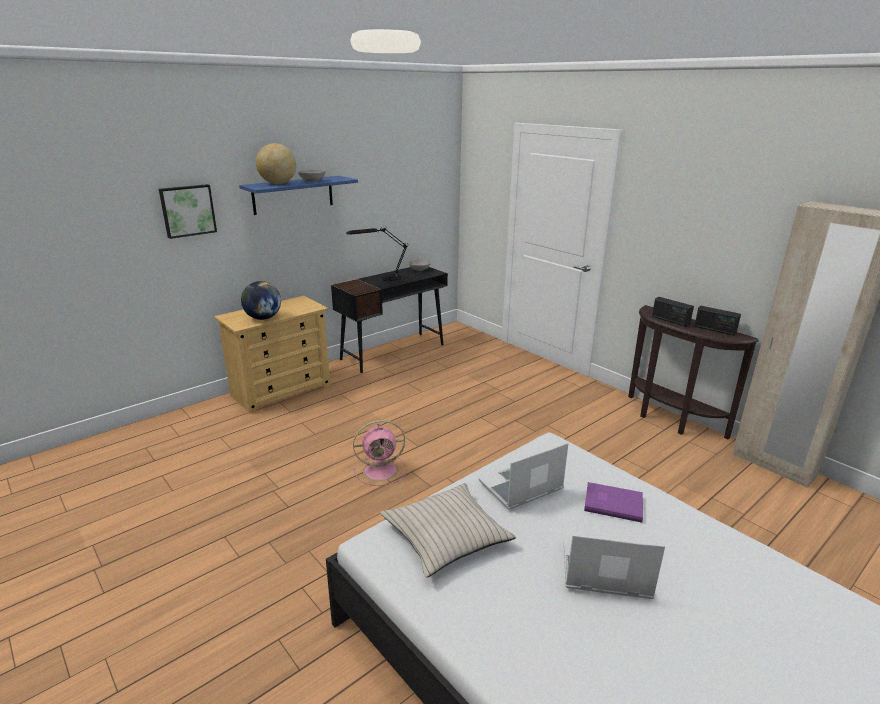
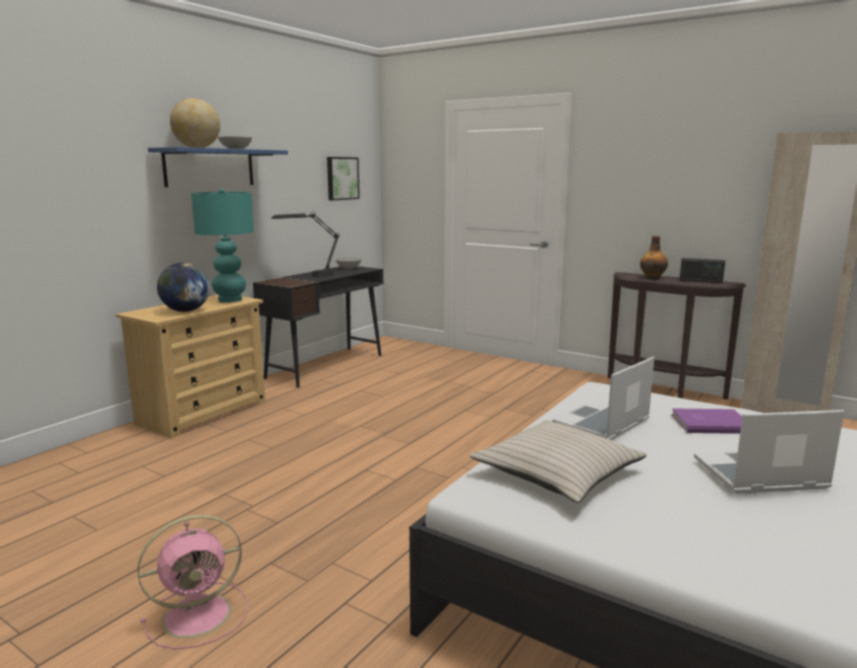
camera: 15 degrees left, 10 degrees down
picture [159,184,217,239] -> picture moved to [327,157,360,200]
pink fan [353,420,406,486] -> pink fan moved to [137,515,248,649]
radio [652,297,694,327] -> bottle [640,236,668,280]
none -> turquoise table lamp [191,188,254,303]

